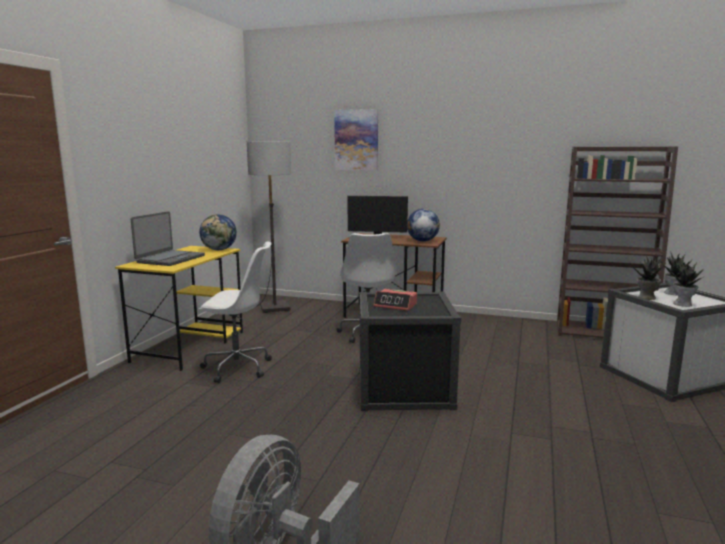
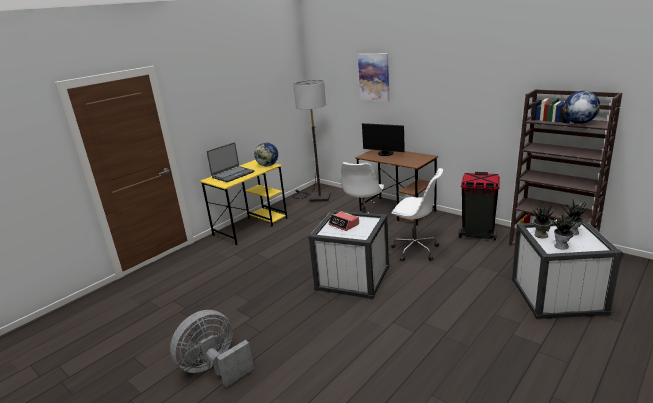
camera: 25 degrees right, 10 degrees up
white office chair [198,241,272,383] -> white office chair moved to [391,168,443,262]
black storage box [359,292,461,411] -> white storage box [308,210,389,299]
globe [407,209,440,242] -> globe moved to [563,91,600,124]
none -> black trash can [459,172,500,241]

